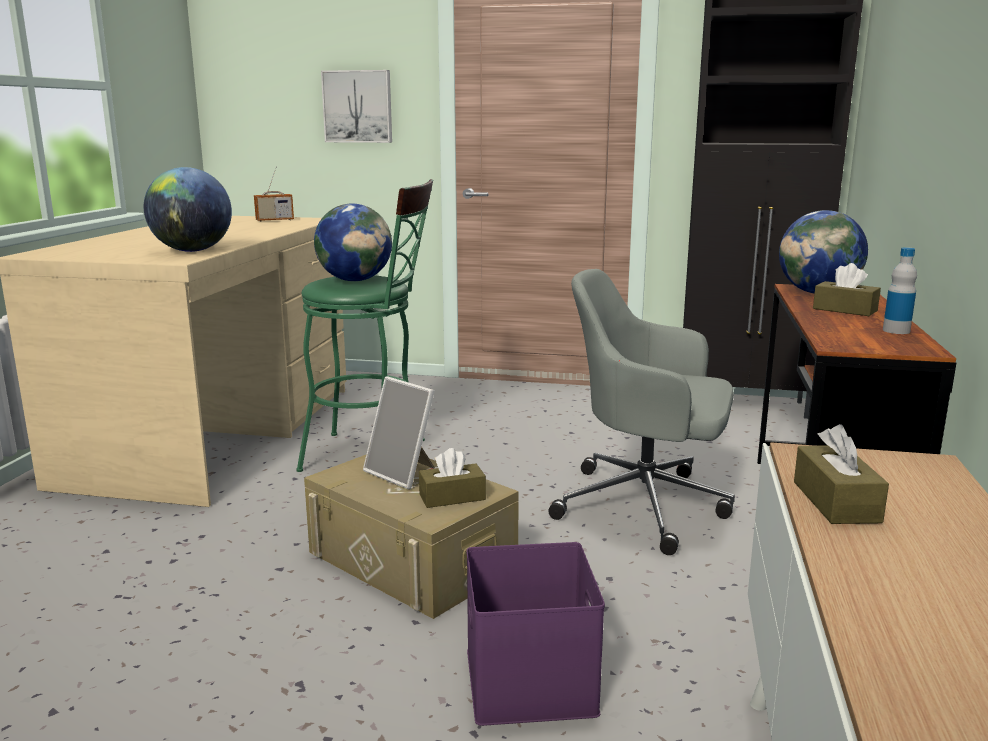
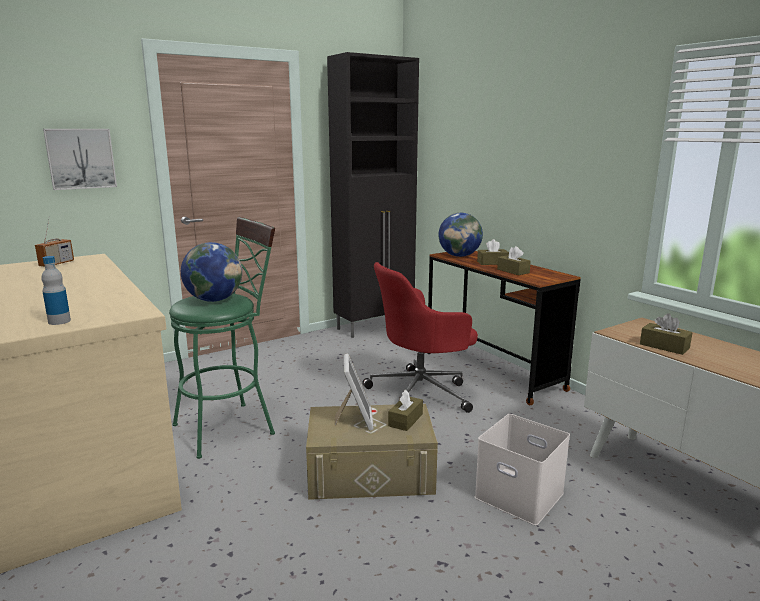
camera: 45 degrees left, 0 degrees up
globe [144,167,232,252] -> none
picture frame [363,376,435,489] -> picture frame turned 90 degrees counterclockwise [335,353,373,430]
purple storage box [466,542,605,726] -> white storage box [475,414,570,526]
grey office chair [548,269,735,555] -> red office chair [362,262,478,413]
bottle [883,247,917,334] -> bottle moved to [41,256,71,325]
none -> brown tissue box [497,246,531,275]

